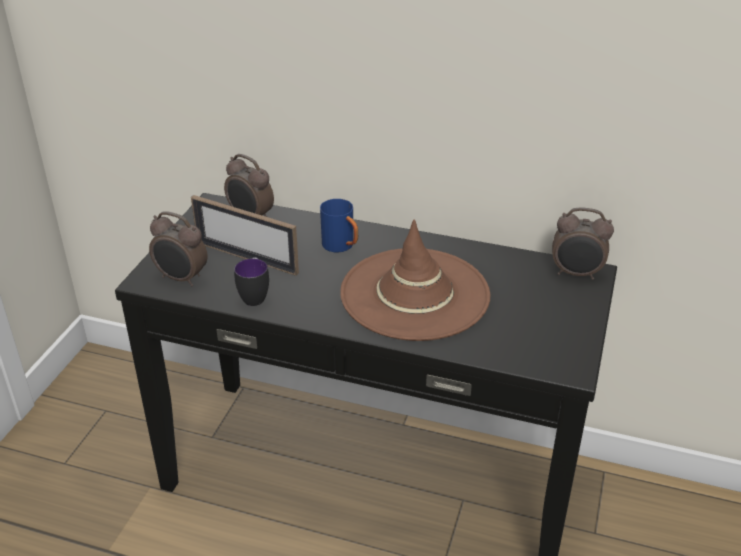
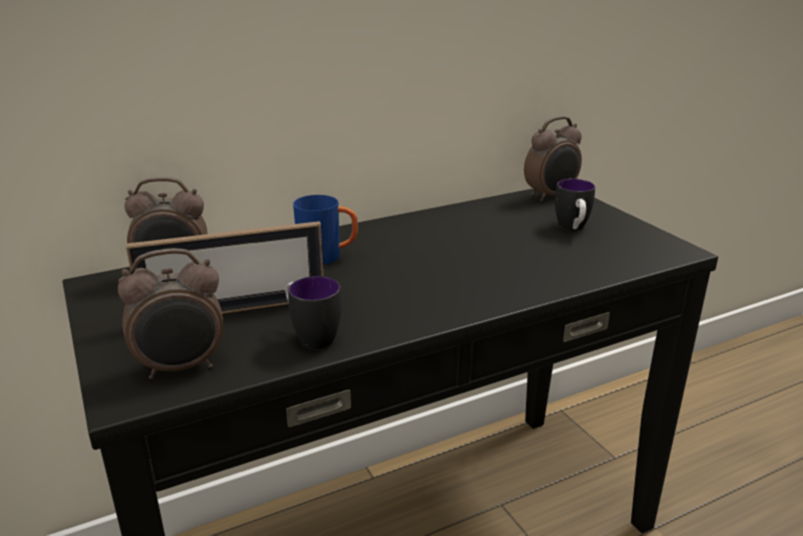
camera: 45 degrees left, 10 degrees down
brown hat [340,219,490,341] -> none
none -> mug [555,179,595,231]

